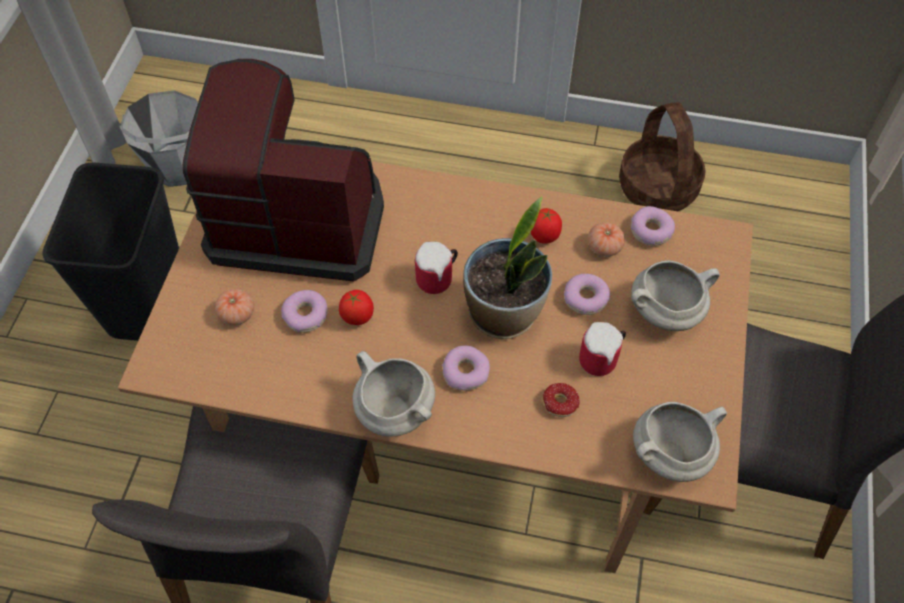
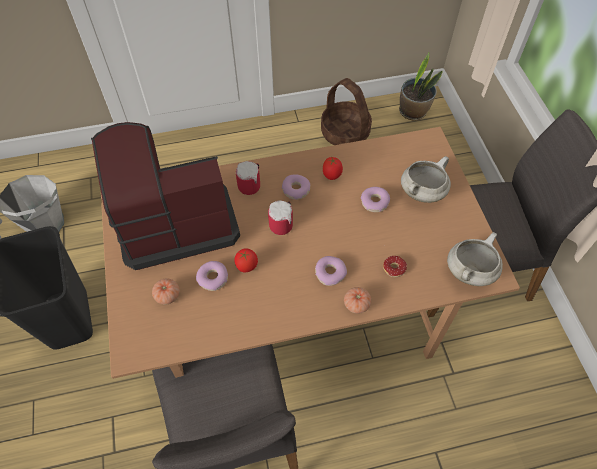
camera: 25 degrees left, 0 degrees up
white cooking pot [352,351,435,437] -> none
potted plant [463,197,552,339] -> potted plant moved to [399,53,443,121]
mug [579,322,626,376] -> mug moved to [236,161,260,195]
tomato [588,222,625,257] -> tomato moved to [344,287,371,314]
donut [631,206,675,246] -> donut moved to [282,175,310,200]

